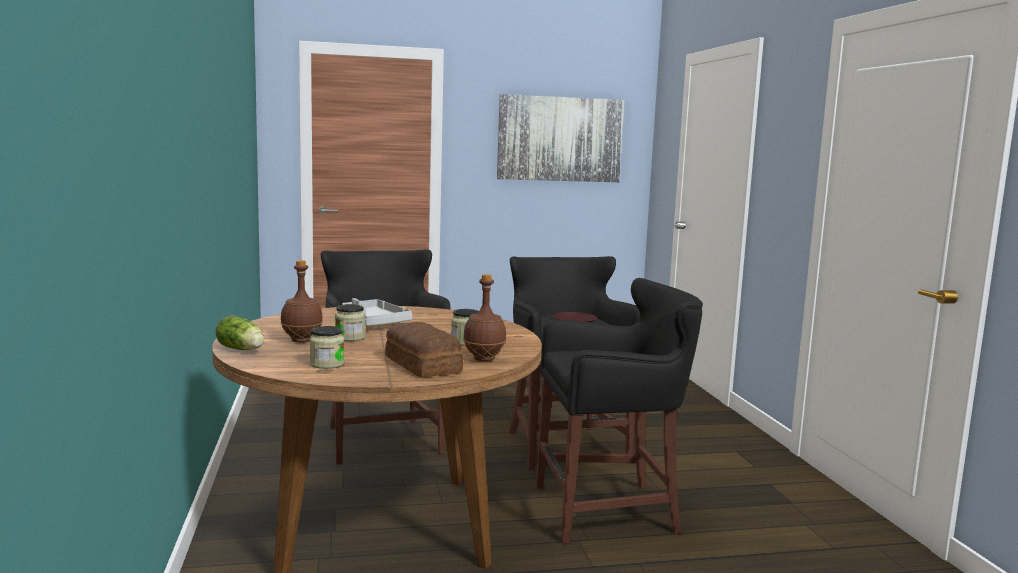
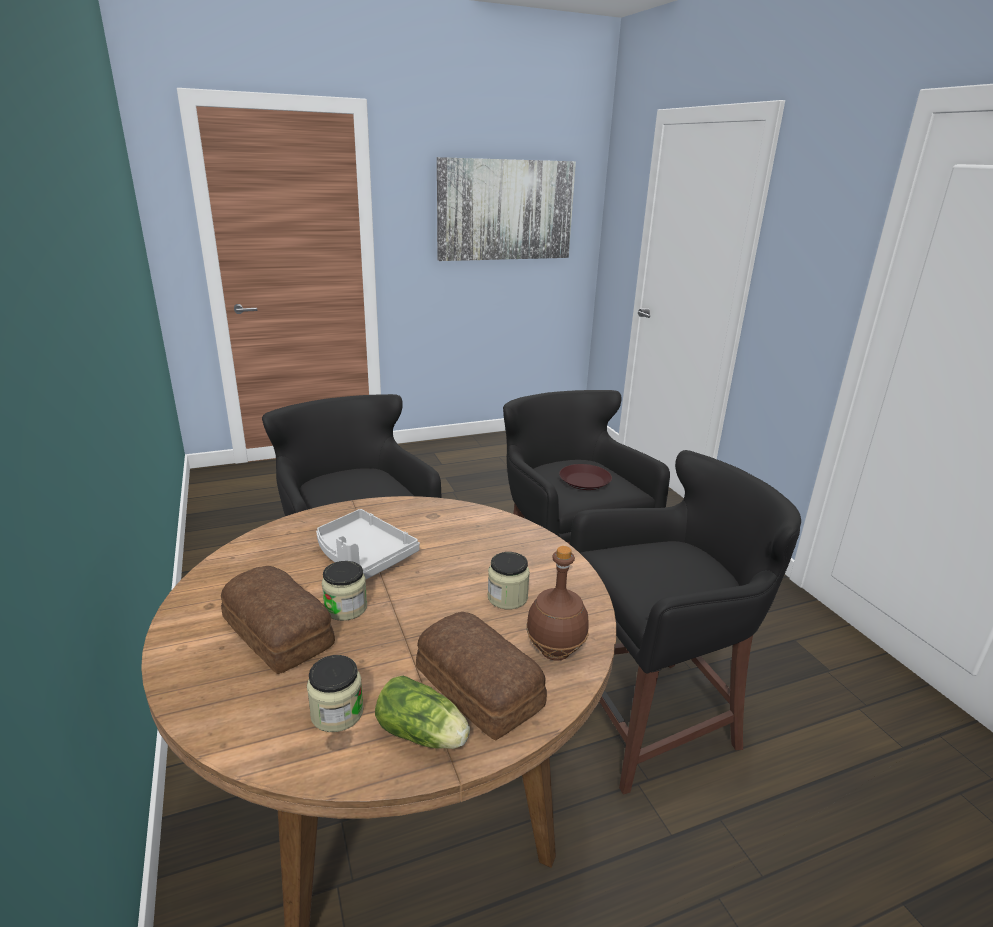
camera: 10 degrees left, 15 degrees up
lettuce [216,315,264,350] -> lettuce moved to [375,676,470,749]
brown bottle [281,260,323,343] -> bread [221,566,335,674]

